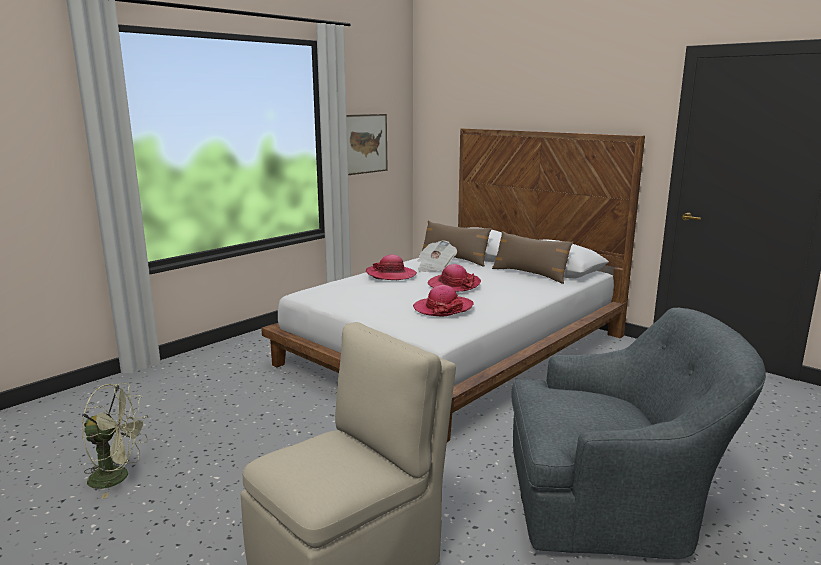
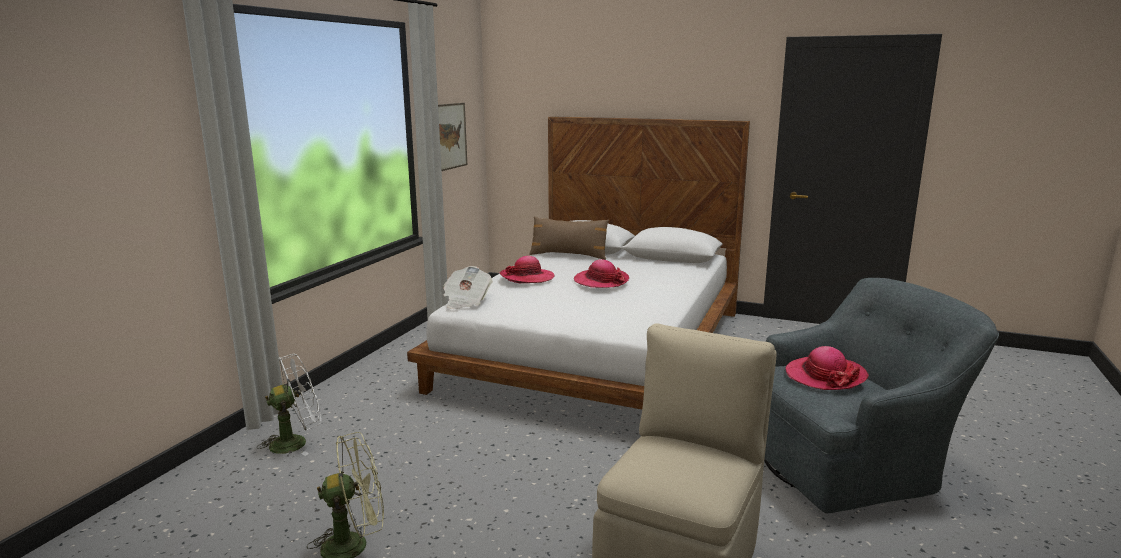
camera: 20 degrees left, 0 degrees up
hat [413,285,474,316] -> hat moved to [786,346,869,390]
newspaper [418,240,457,272] -> newspaper moved to [443,266,492,309]
brown pillow [492,231,573,284] -> none
none -> white fan [257,354,321,456]

